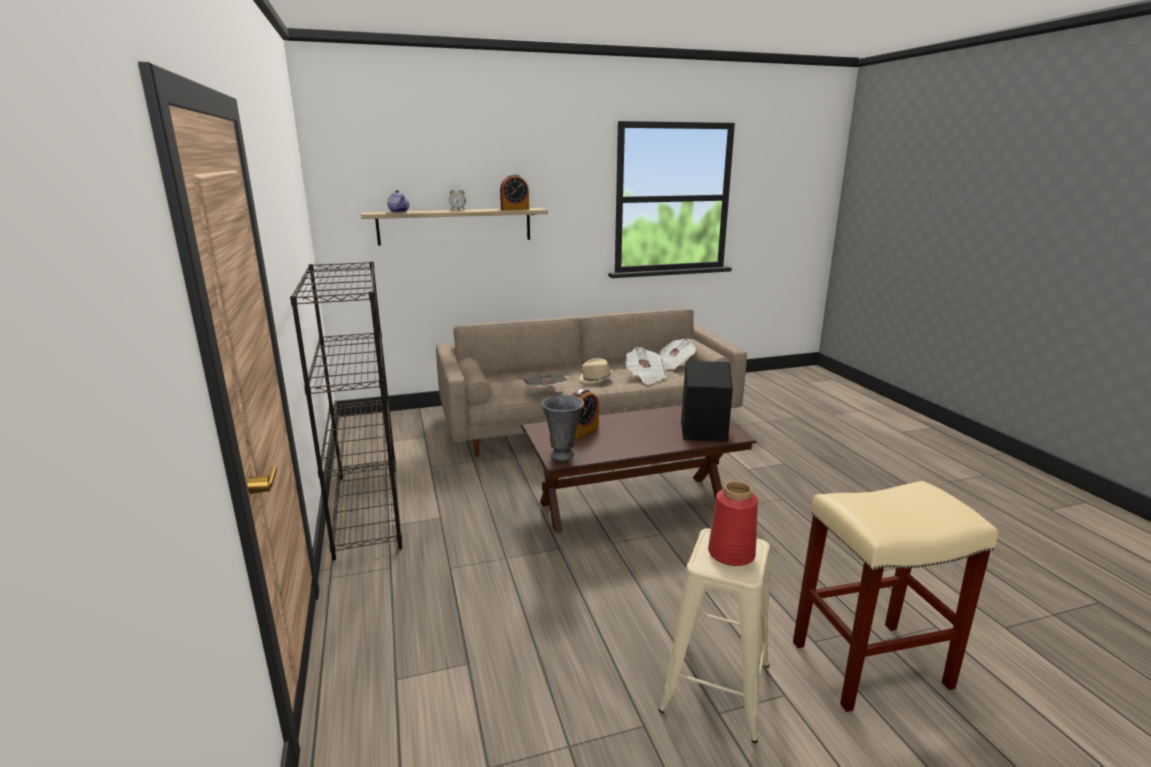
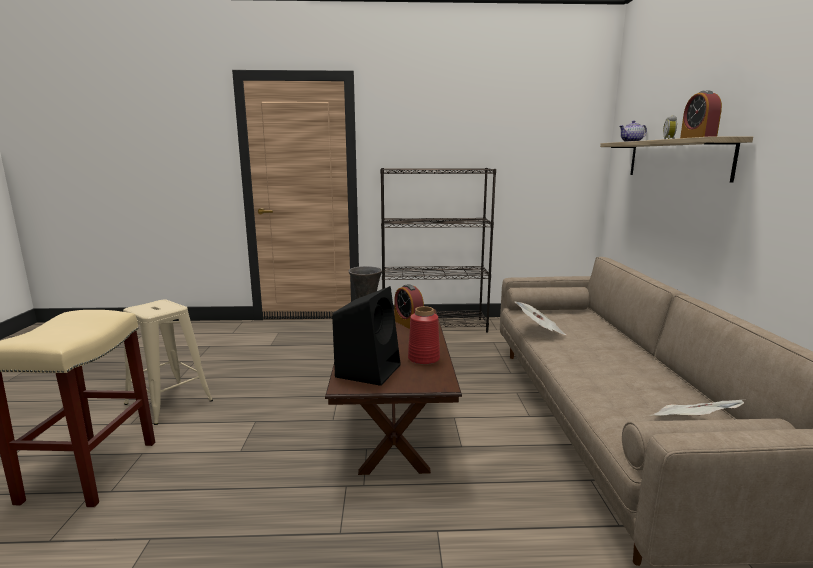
camera: 105 degrees right, 5 degrees down
beige hat [579,358,613,383] -> none
newspaper [626,347,667,385] -> none
red vase [708,481,758,566] -> red vase moved to [408,306,440,365]

